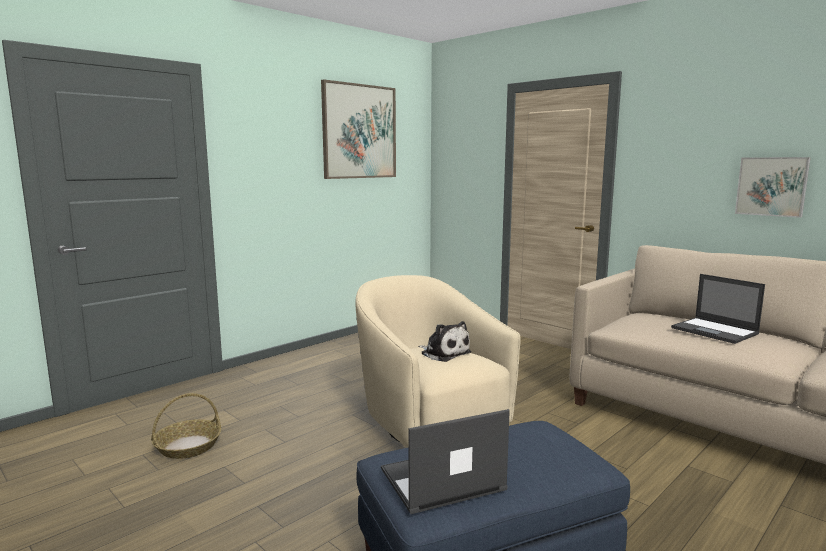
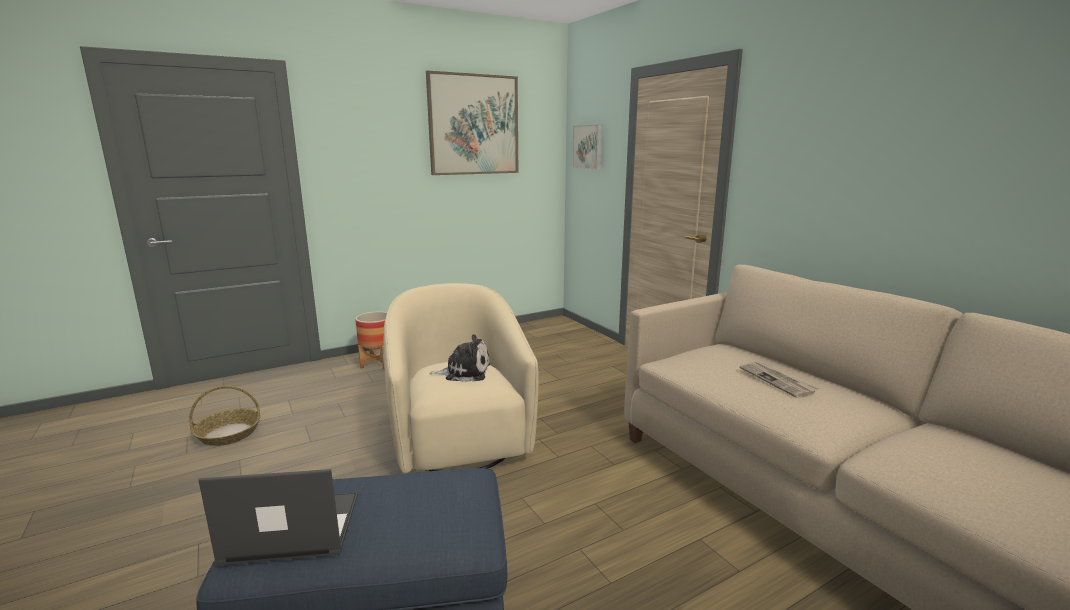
camera: 15 degrees right, 5 degrees up
plush toy [418,321,471,362] -> plush toy turned 60 degrees counterclockwise [429,334,490,382]
laptop [671,274,765,344] -> newspaper [740,362,819,398]
picture [735,157,811,218] -> picture moved to [572,125,602,170]
none -> planter [355,312,387,370]

